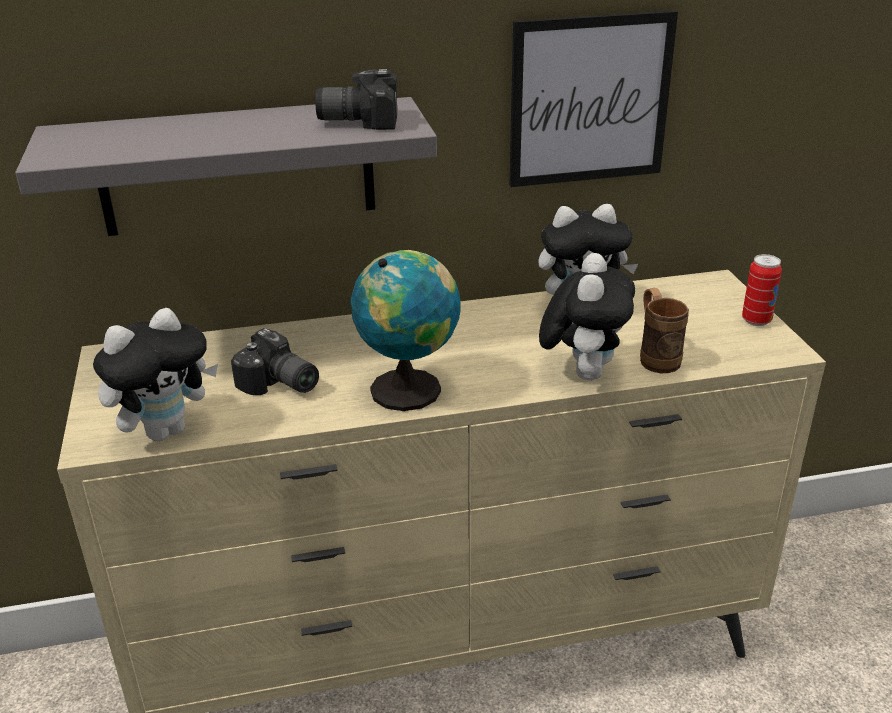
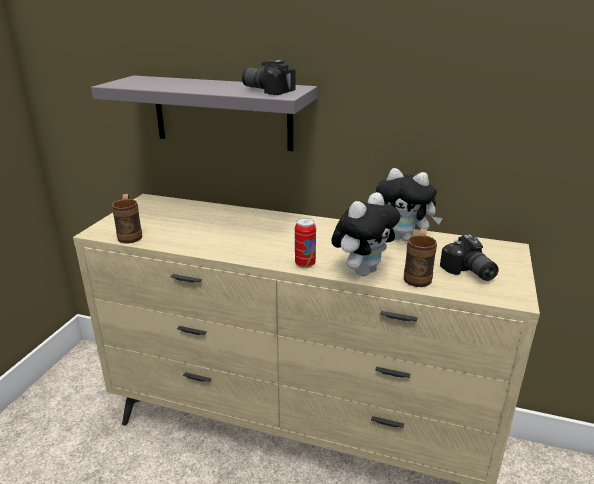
camera: 30 degrees right, 5 degrees down
plush toy [93,308,218,441] -> brown mug [112,194,142,243]
camera [231,328,319,395] -> camera moved to [440,234,499,281]
globe [351,250,461,411] -> none
picture [509,11,678,187] -> none
can [742,254,782,326] -> can moved to [295,218,316,268]

